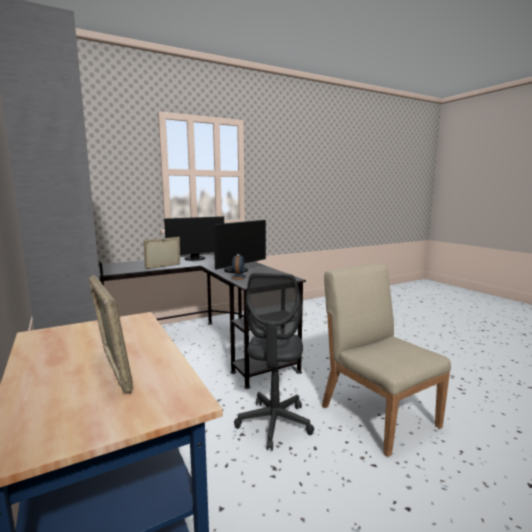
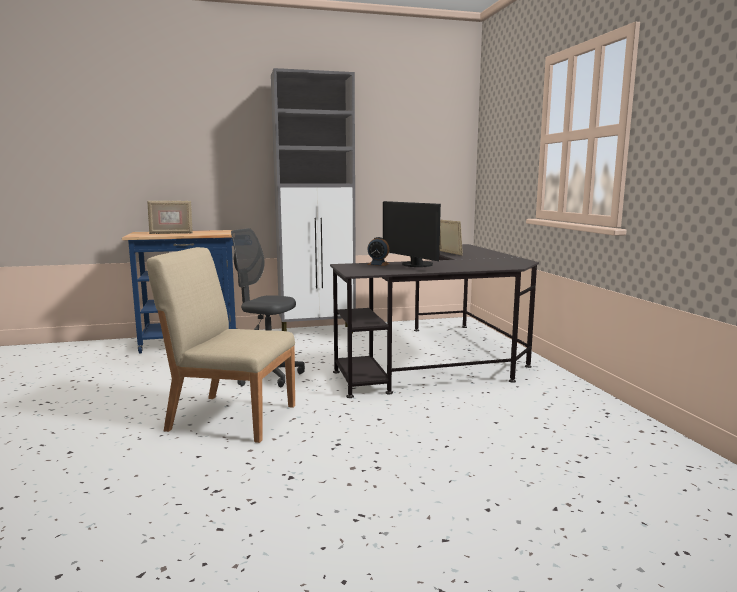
camera: 105 degrees right, 0 degrees up
monitor [164,216,224,261] -> none
beige chair [322,263,451,457] -> beige chair turned 150 degrees counterclockwise [147,247,295,443]

